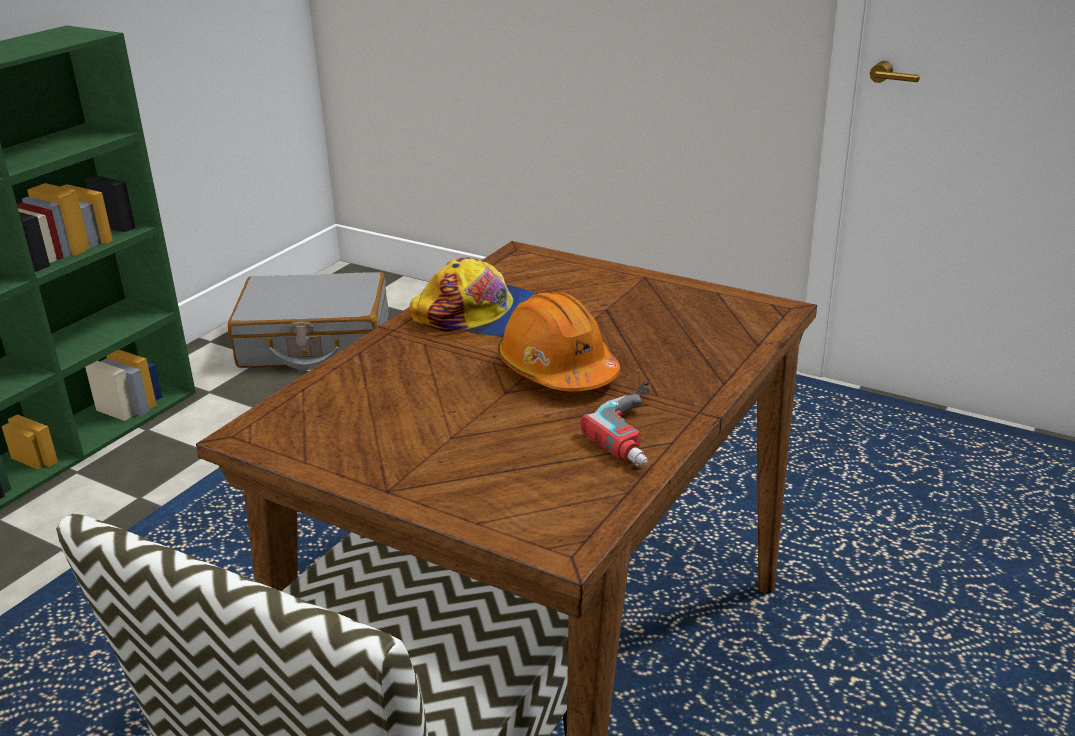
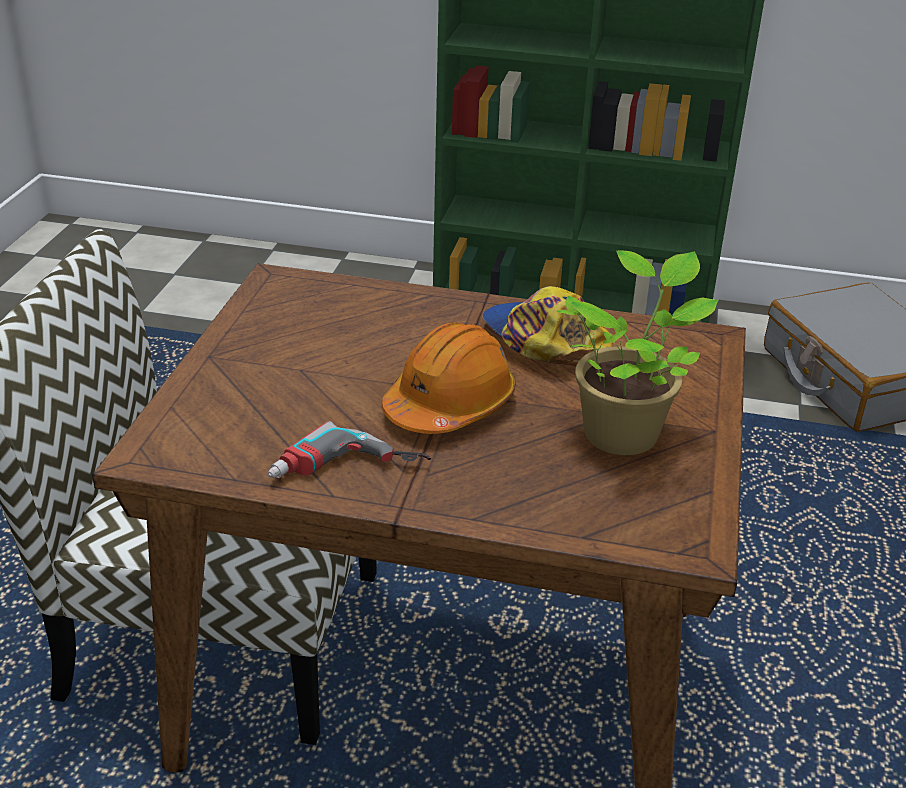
camera: 70 degrees right, 5 degrees up
cap [410,257,536,337] -> cap turned 150 degrees clockwise [483,286,612,366]
none -> potted plant [556,250,719,455]

